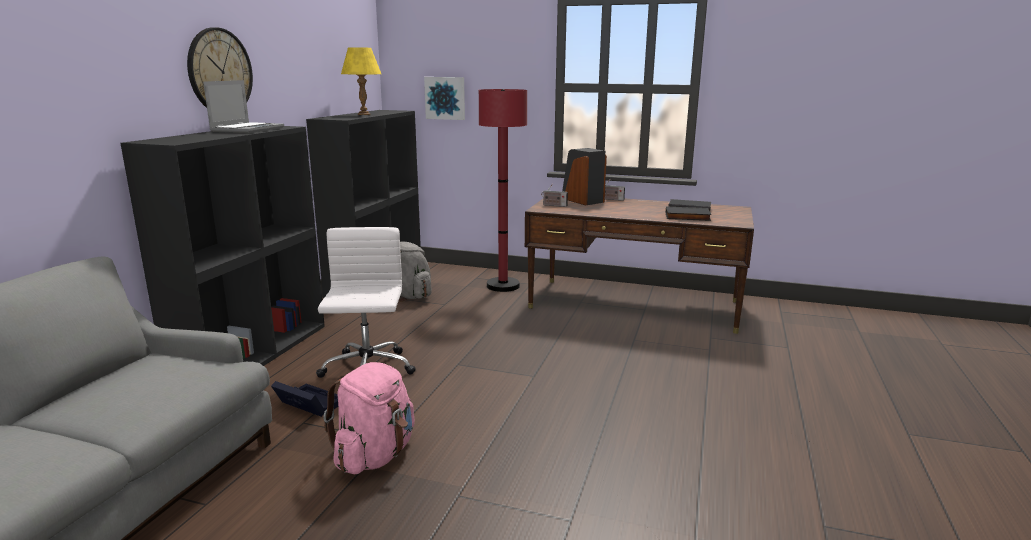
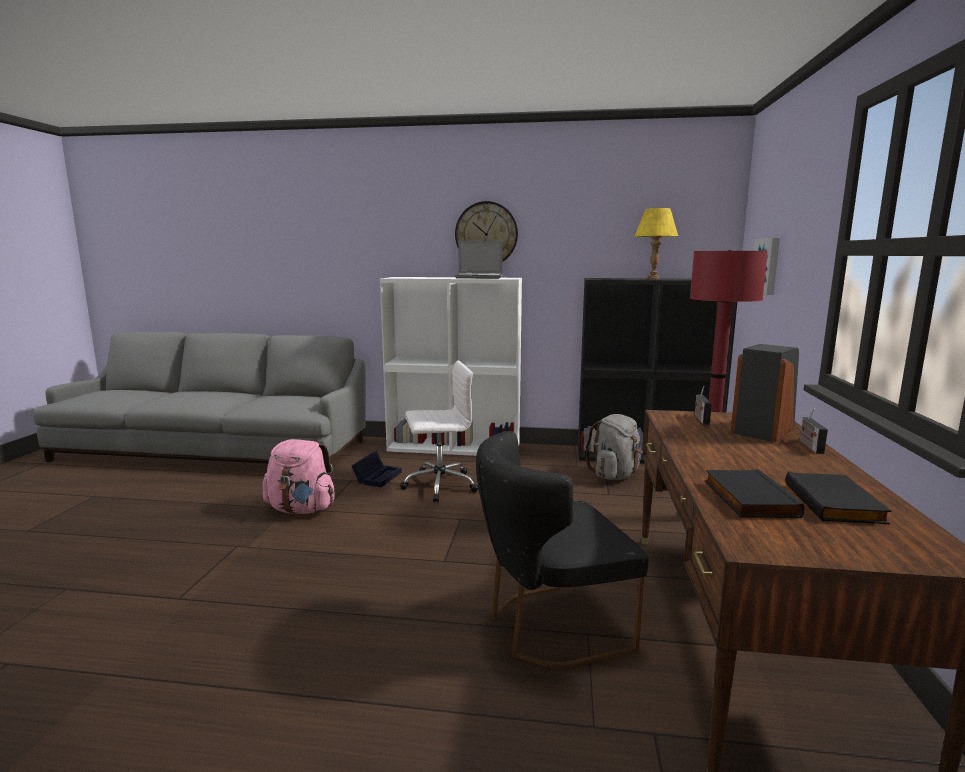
camera: 80 degrees right, 5 degrees down
black bookcase [120,126,325,366] -> white bookcase [380,277,522,456]
none -> black chair [476,431,649,668]

